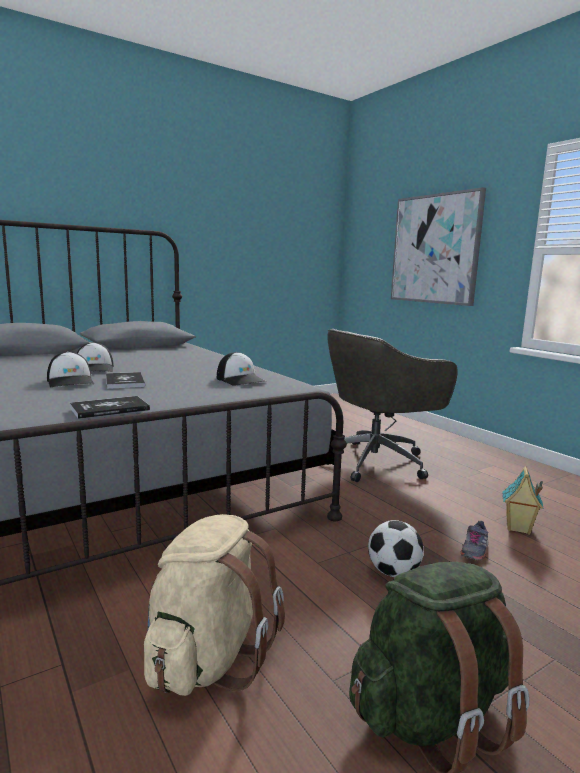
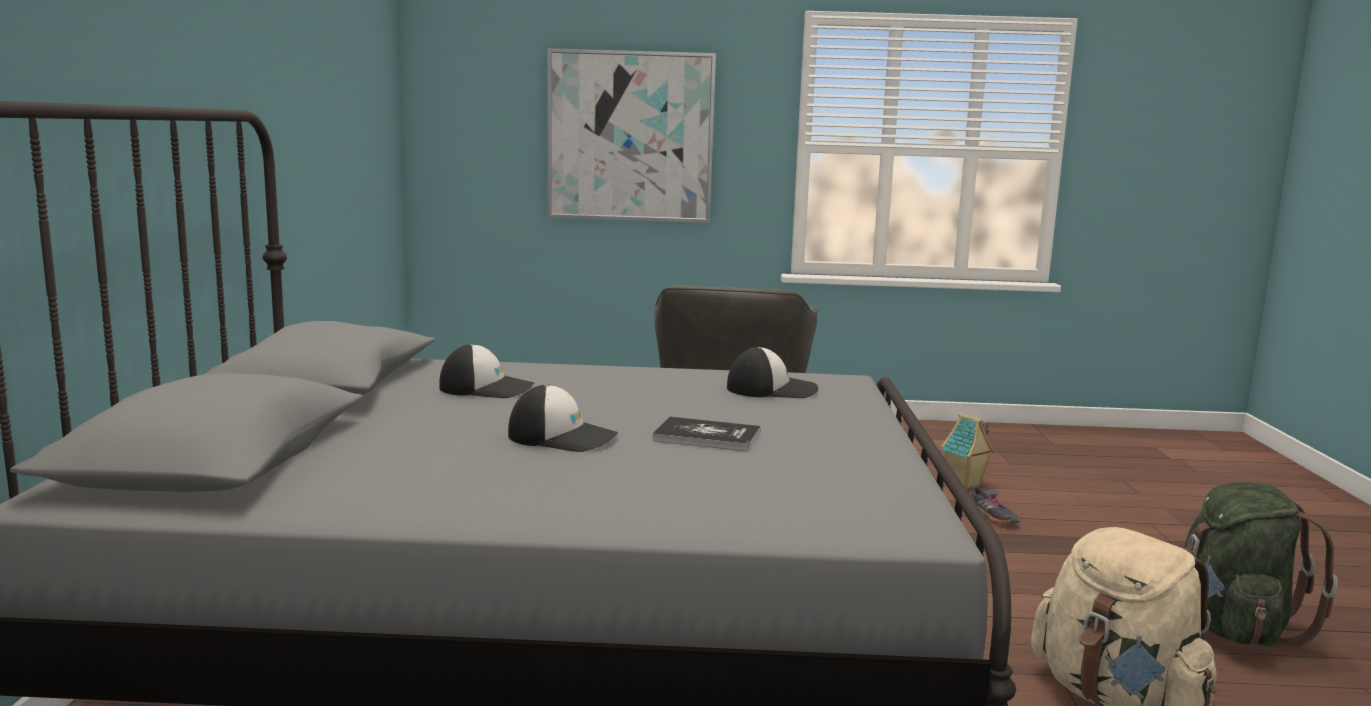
camera: 55 degrees left, 0 degrees up
cap [47,352,94,387] -> cap moved to [439,344,534,398]
book [70,396,150,419] -> none
football [368,520,424,577] -> none

